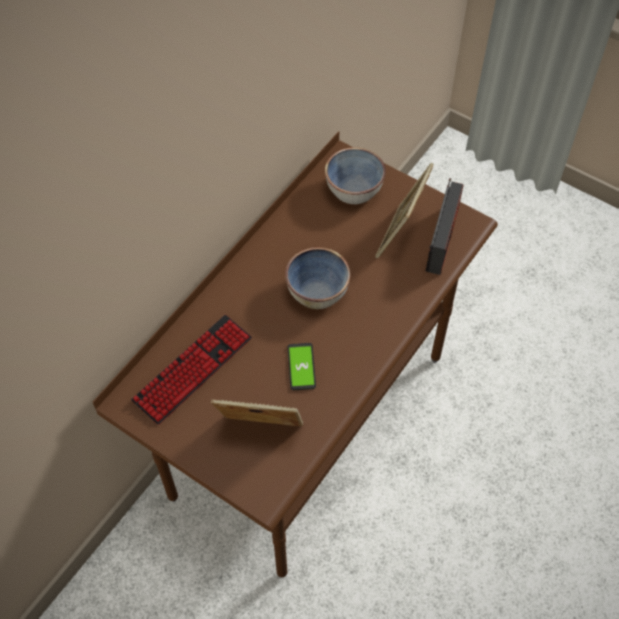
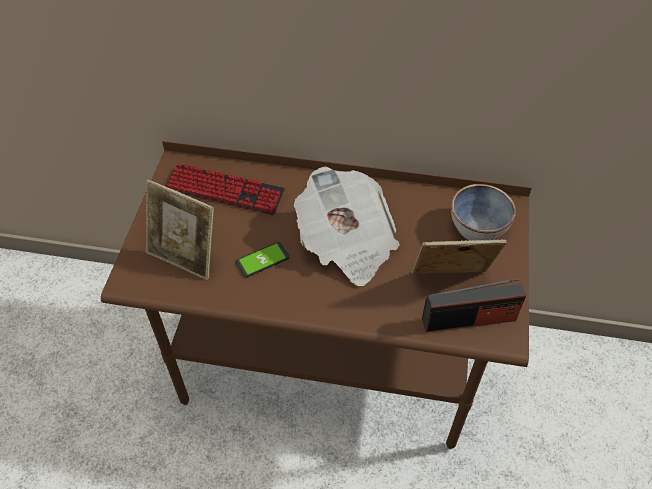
camera: 65 degrees right, 5 degrees down
picture frame [211,399,303,426] -> picture frame turned 135 degrees clockwise [146,180,214,280]
bowl [285,247,351,309] -> newspaper [294,166,400,286]

